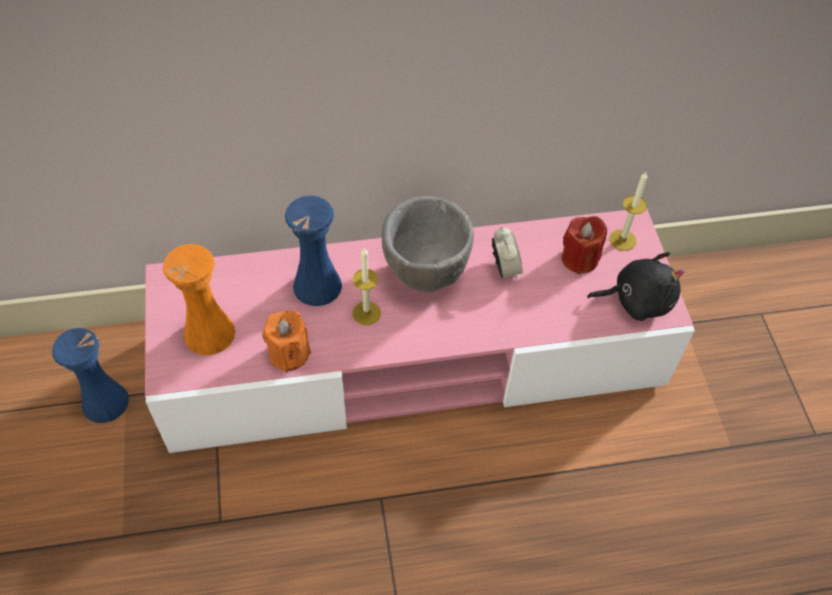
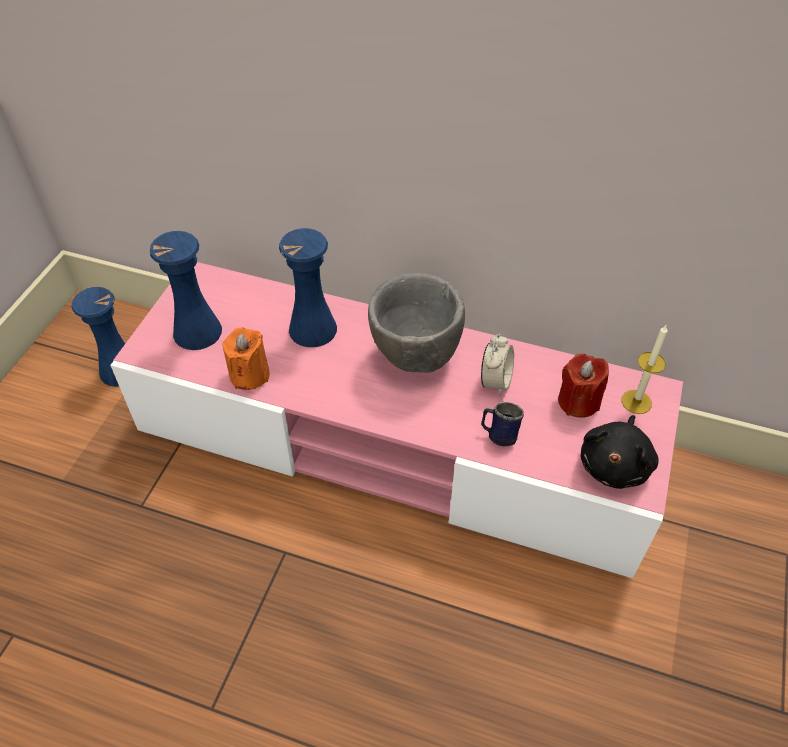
camera: 30 degrees right, 5 degrees down
orange vase [163,244,235,355] -> blue vase [149,231,222,350]
candle [353,248,381,325] -> none
black plush toy [587,252,685,321] -> black plush toy turned 90 degrees clockwise [580,415,659,489]
none -> blue mug [481,402,524,446]

